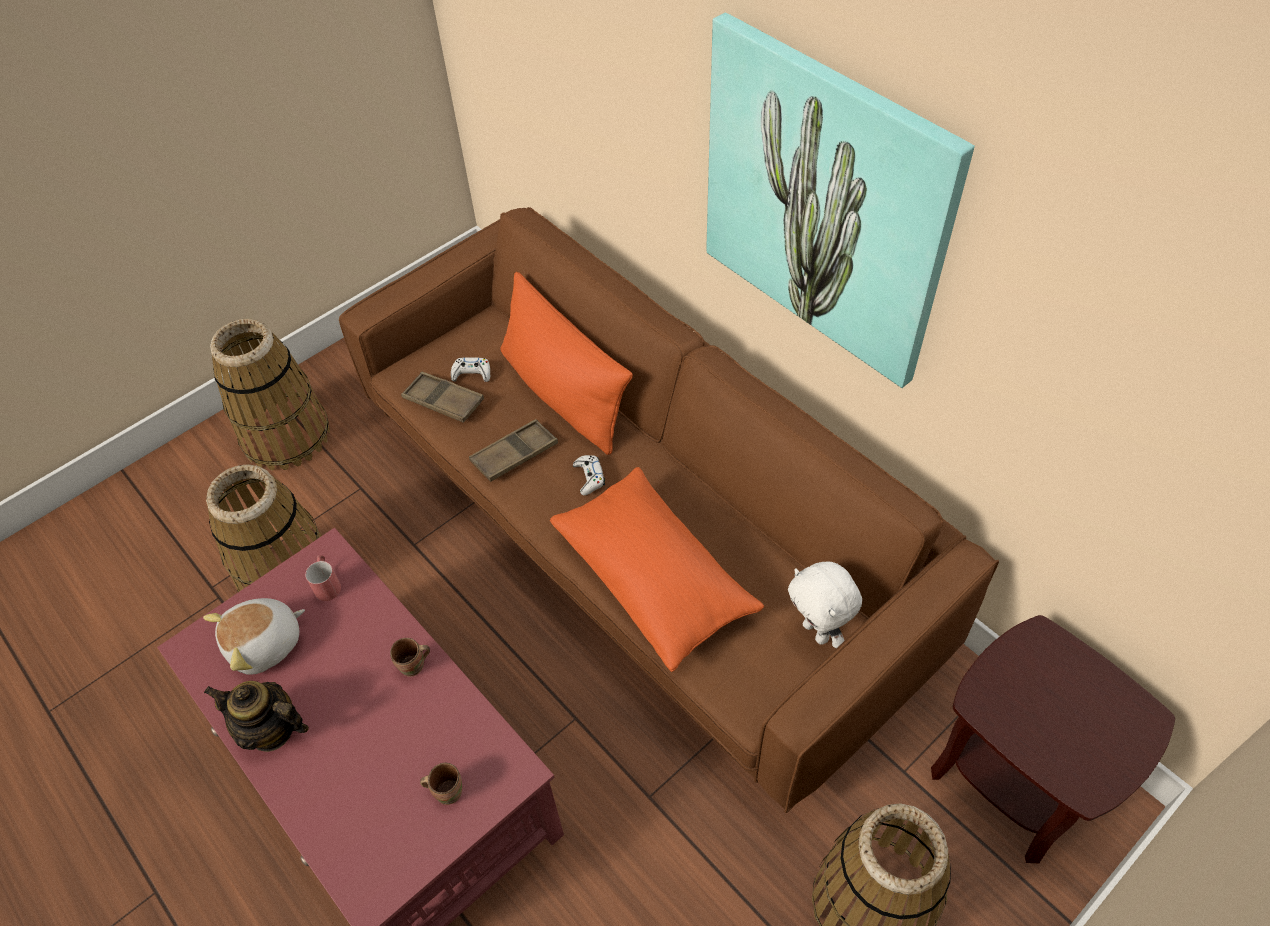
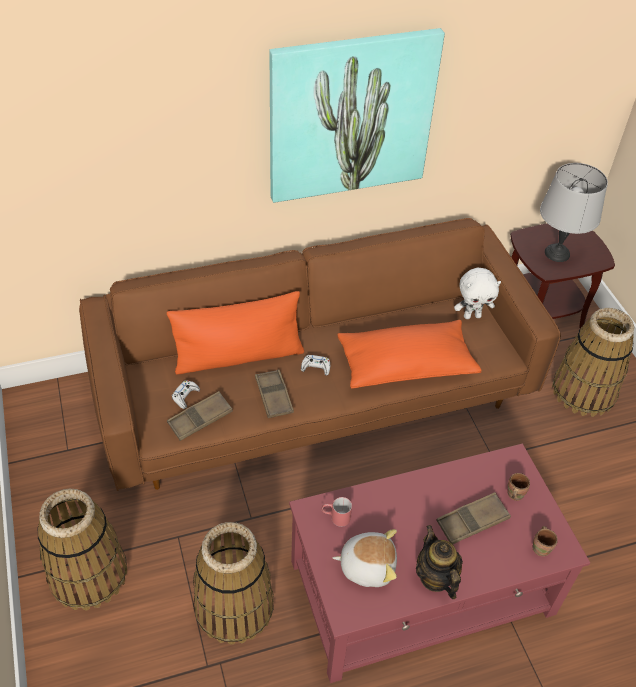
camera: 70 degrees left, 5 degrees down
plush toy [203,598,305,675] -> plush toy turned 75 degrees counterclockwise [333,529,397,587]
teapot [204,681,309,752] -> teapot turned 120 degrees clockwise [416,525,463,599]
brown mug [390,638,430,677] -> brown mug moved to [532,526,558,556]
none -> brown tray [436,492,511,544]
none -> grey table lamp [540,163,608,262]

